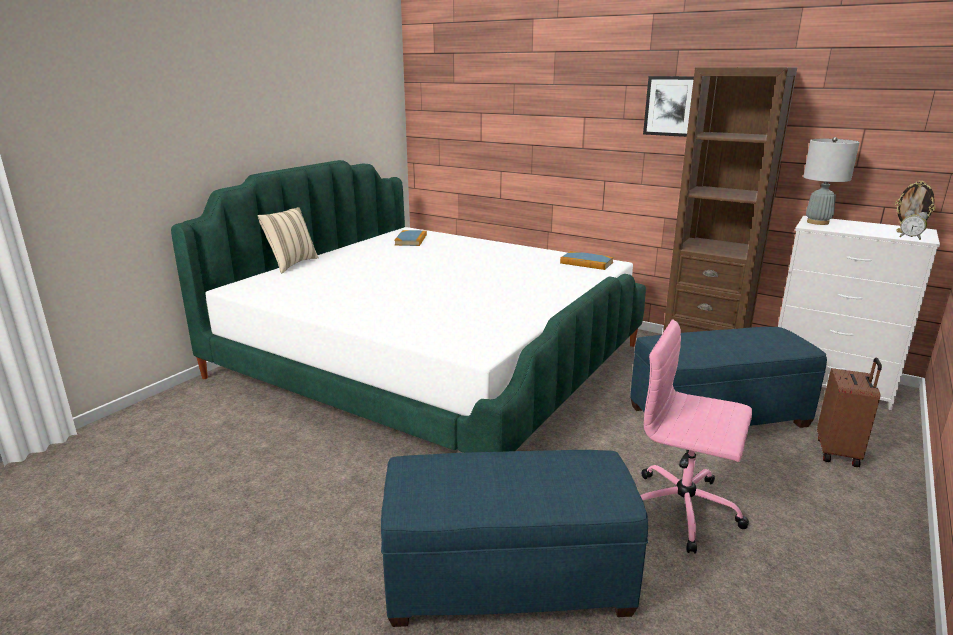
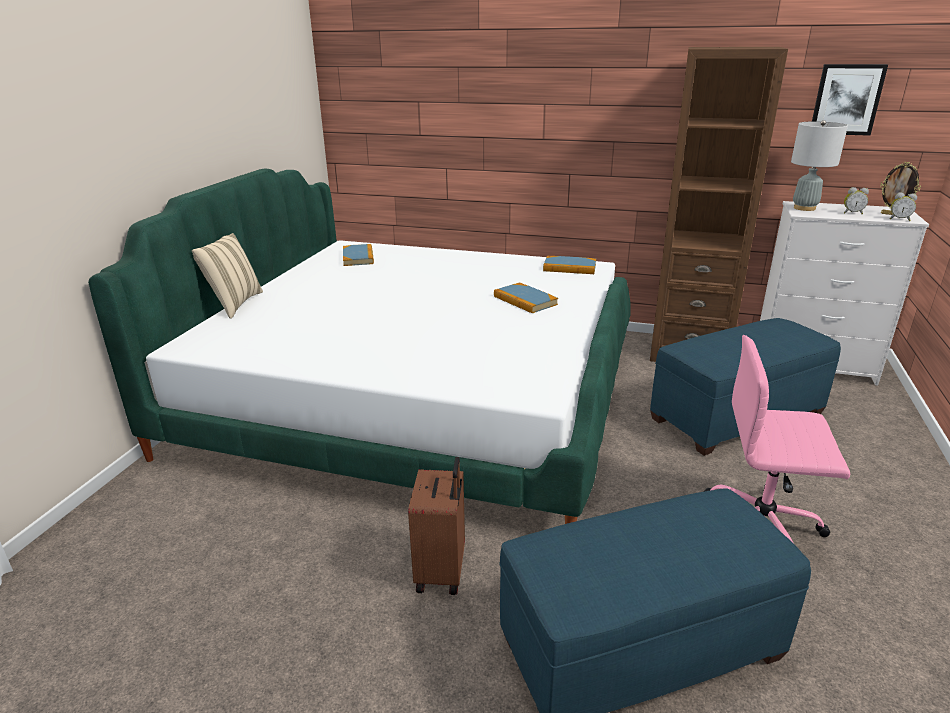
camera: 15 degrees left, 5 degrees up
picture [643,76,694,137] -> picture moved to [812,64,888,136]
brown suitcase [817,358,882,467] -> brown suitcase moved to [408,457,465,595]
none -> book [494,282,558,313]
none -> alarm clock [844,187,869,214]

